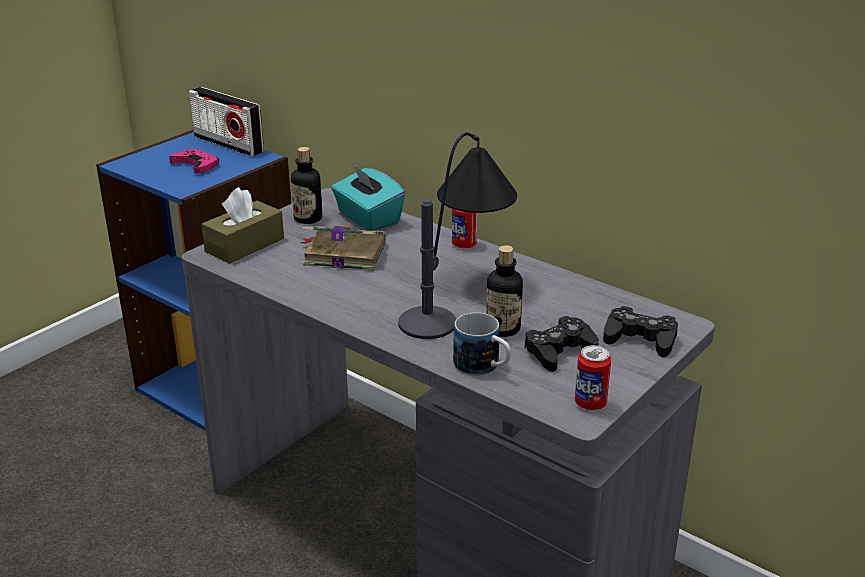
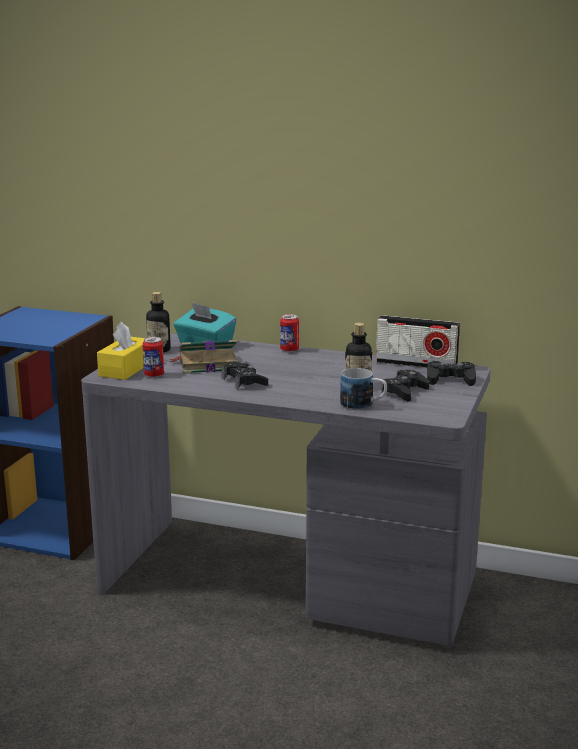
camera: 20 degrees left, 10 degrees down
pink game controller [169,149,219,174] -> none
radio [189,87,264,157] -> radio moved to [376,315,460,368]
brown tissue box [201,187,284,264] -> yellow tissue box [97,322,145,380]
table lamp [398,132,517,339] -> none
can [575,345,611,410] -> can moved to [142,337,164,378]
none -> black game controller [222,361,268,389]

